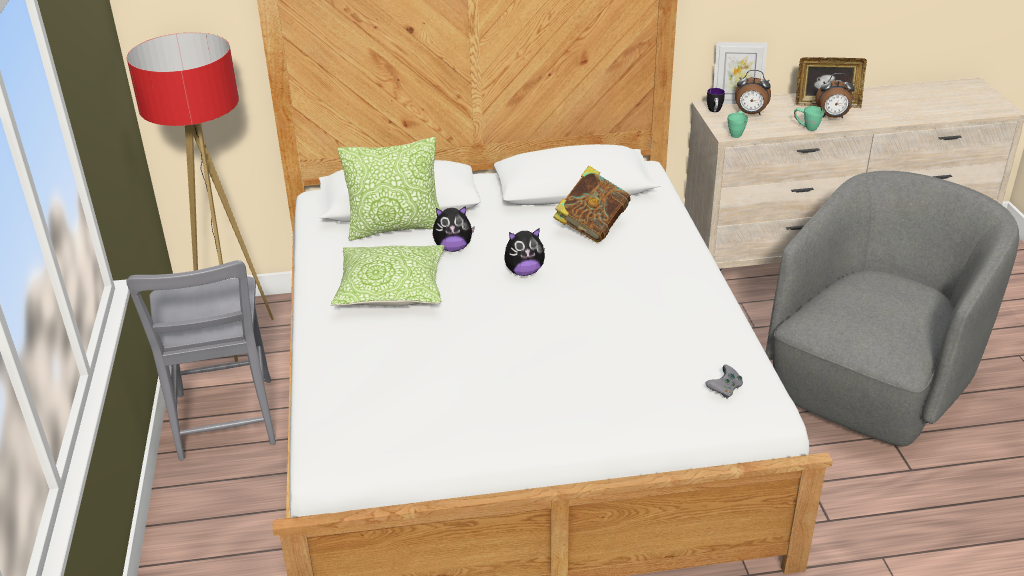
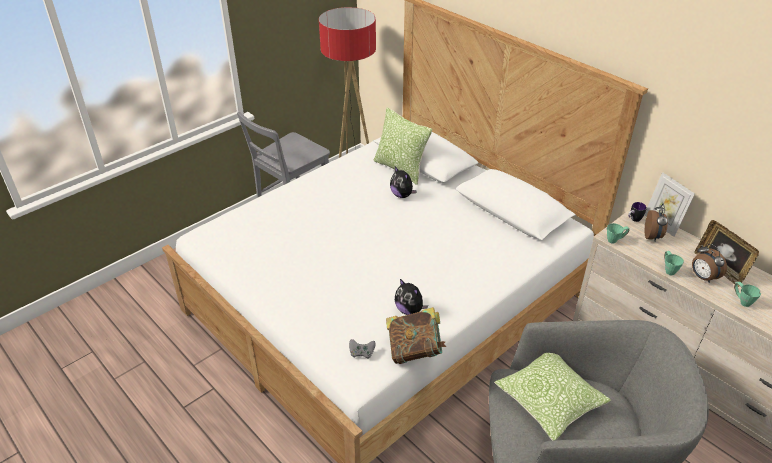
camera: 55 degrees right, 5 degrees up
pillow [331,245,444,306] -> pillow moved to [494,353,611,441]
plush toy [504,228,545,276] -> plush toy moved to [395,279,428,315]
book [553,166,630,242] -> book moved to [386,307,446,364]
alarm clock [735,70,771,115] -> alarm clock turned 150 degrees counterclockwise [645,204,668,242]
none -> green mug [734,282,761,307]

